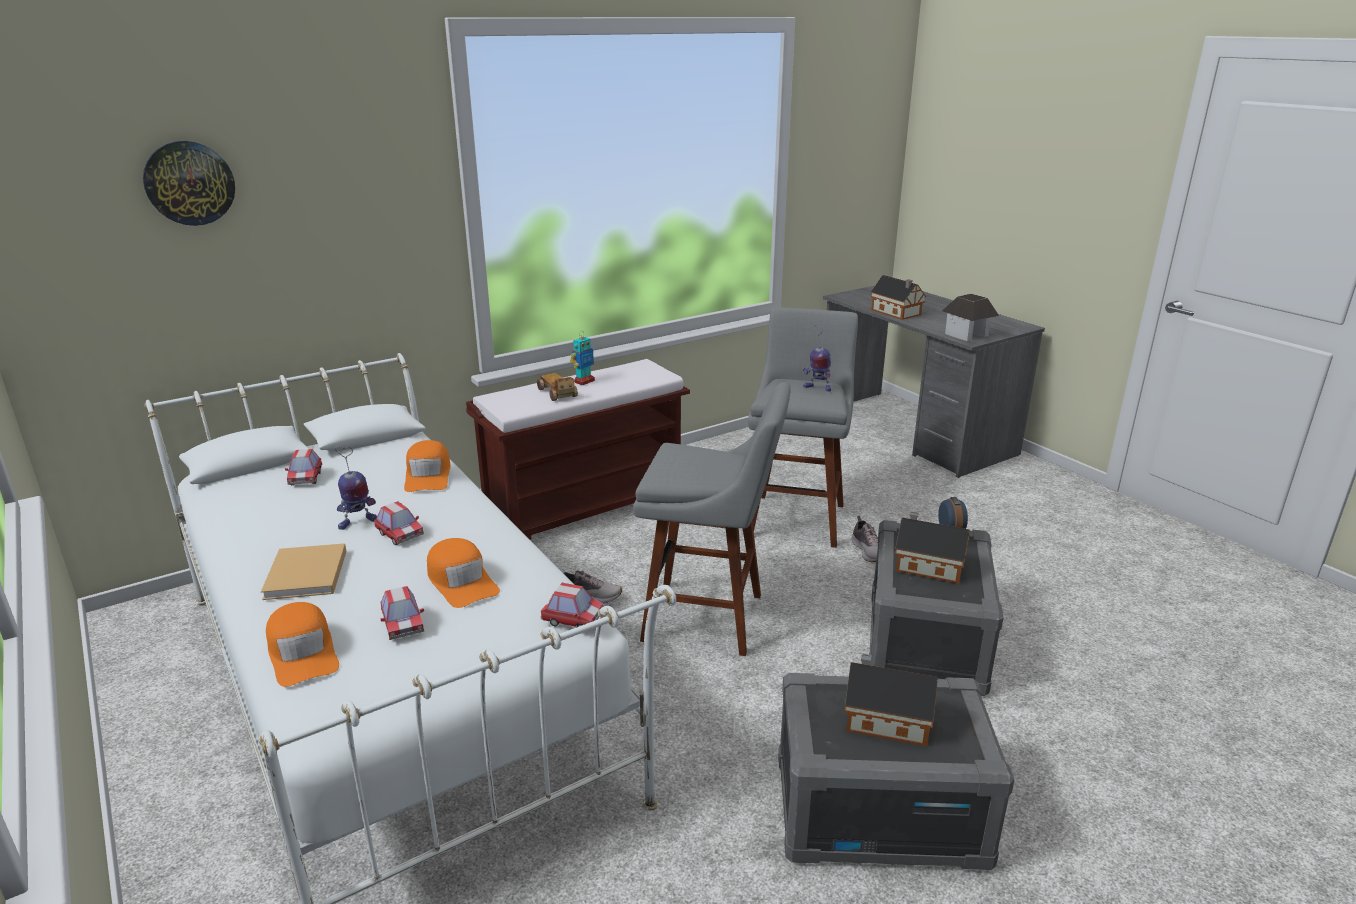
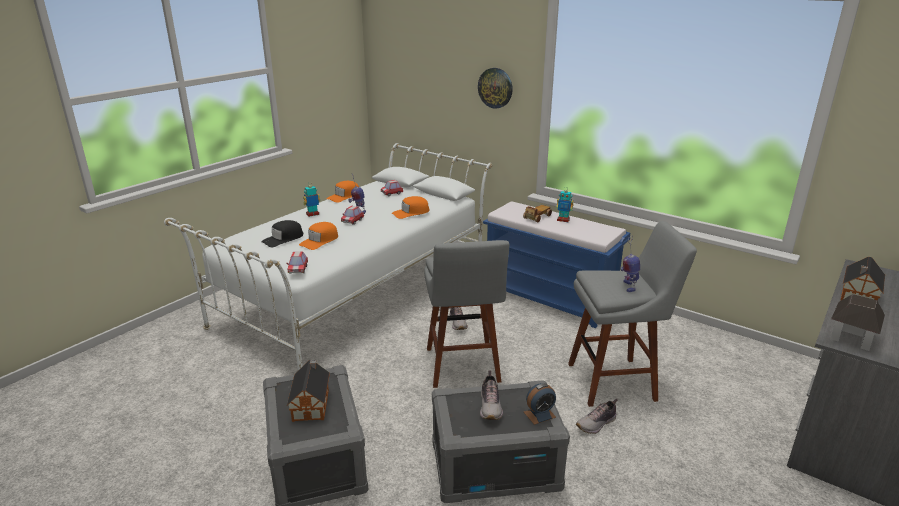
camera: 70 degrees right, 0 degrees up
wall clock [143,141,235,226] -> wall clock moved to [478,68,513,109]
beige book [261,543,347,600] -> toy robot [303,183,320,217]
orange cap [266,602,339,687] -> orange cap moved to [327,181,359,203]
toy car [380,586,424,640] -> black cap [262,220,303,247]
brown bench [466,359,690,540] -> blue bench [483,201,630,328]
toy house [895,511,970,584] -> shoe [480,370,503,420]

